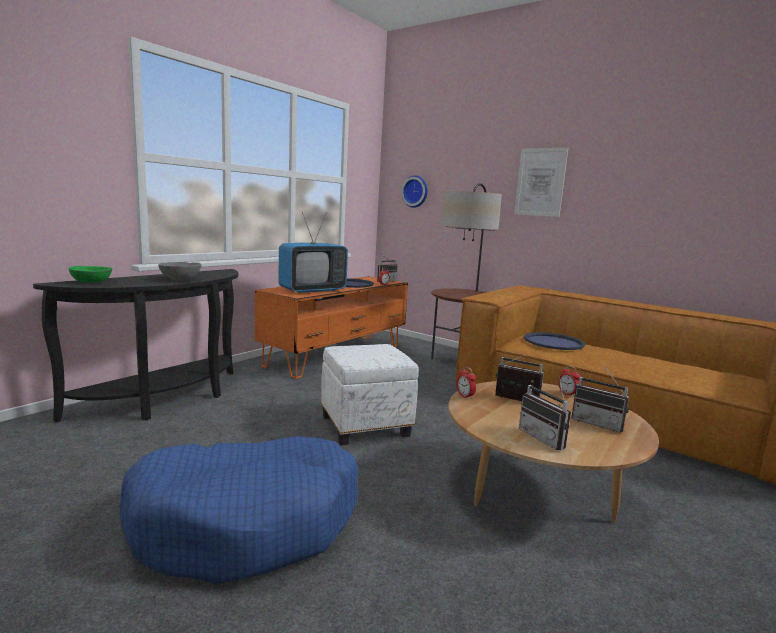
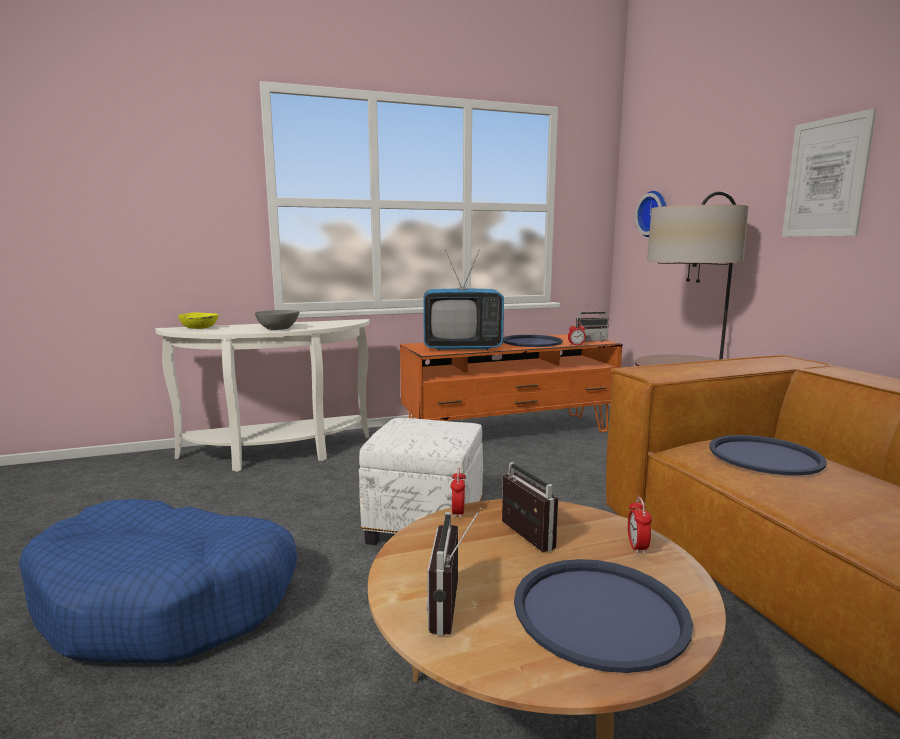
camera: 35 degrees right, 0 degrees up
black console table [33,269,238,422] -> white console table [155,319,370,472]
green bowl [68,266,112,283] -> yellow bowl [178,312,218,329]
radio [571,365,629,433] -> blue tray [514,559,693,673]

